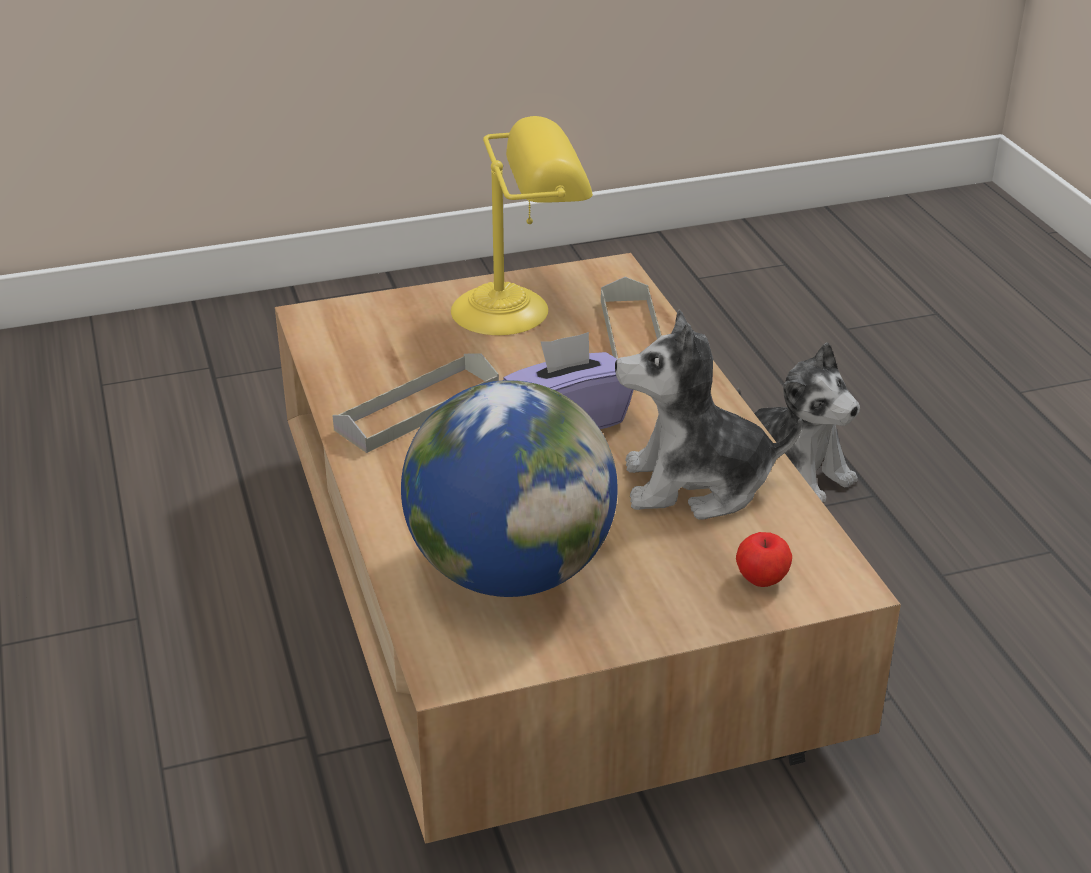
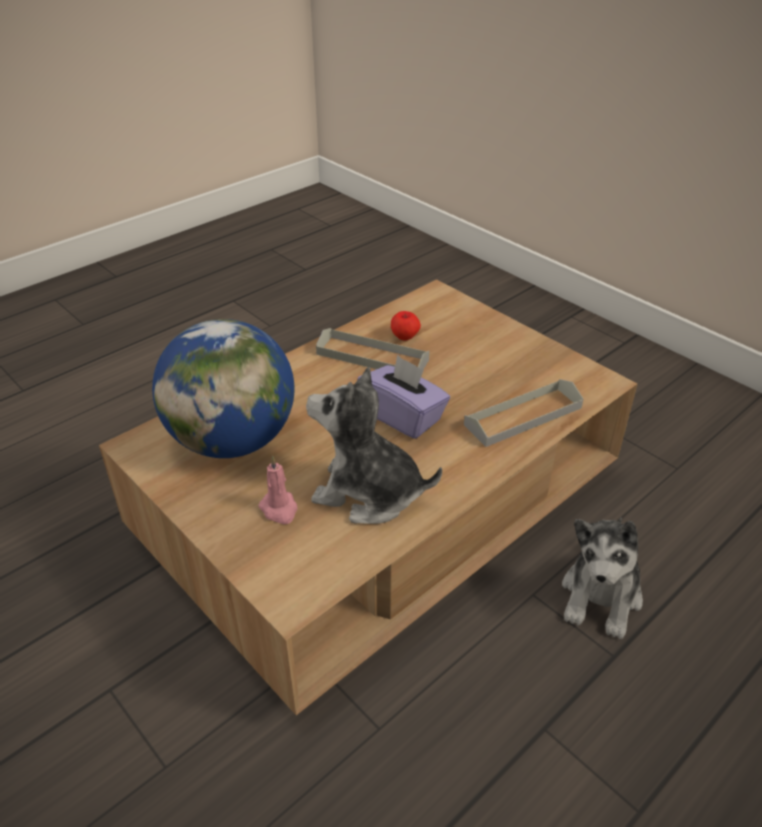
camera: 65 degrees right, 5 degrees up
yellow table lamp [451,116,593,335] -> none
plush toy [615,310,803,520] -> plush toy turned 45 degrees counterclockwise [306,367,442,524]
apple [736,532,792,587] -> apple moved to [391,311,421,341]
none -> pink candle [258,456,298,524]

